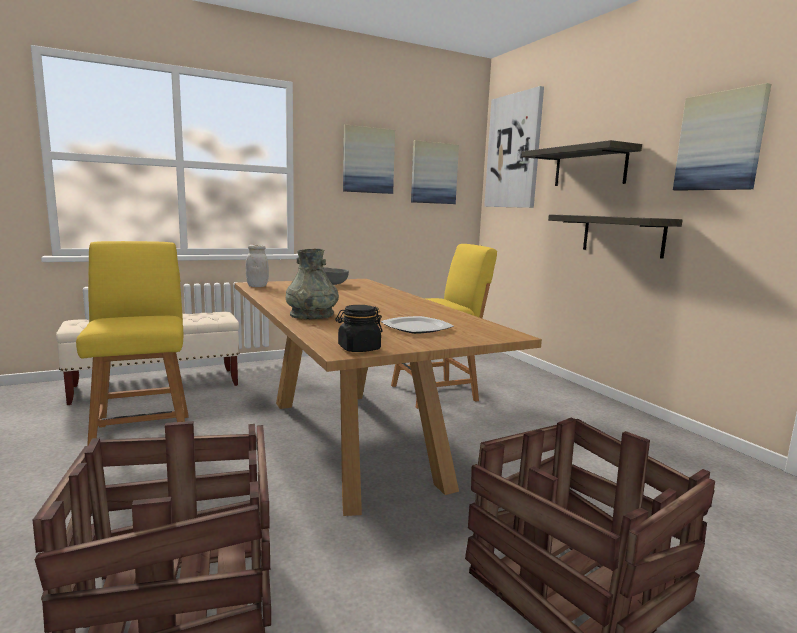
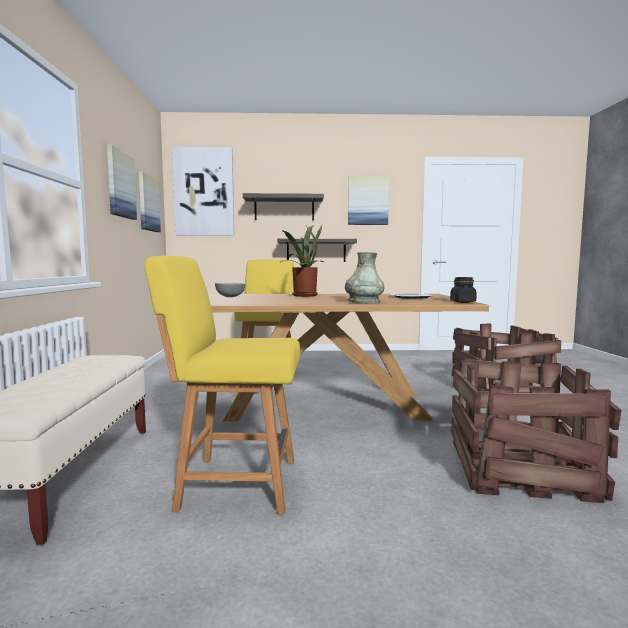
camera: 65 degrees left, 5 degrees down
white jar [246,245,269,287] -> none
none -> potted plant [281,225,324,297]

